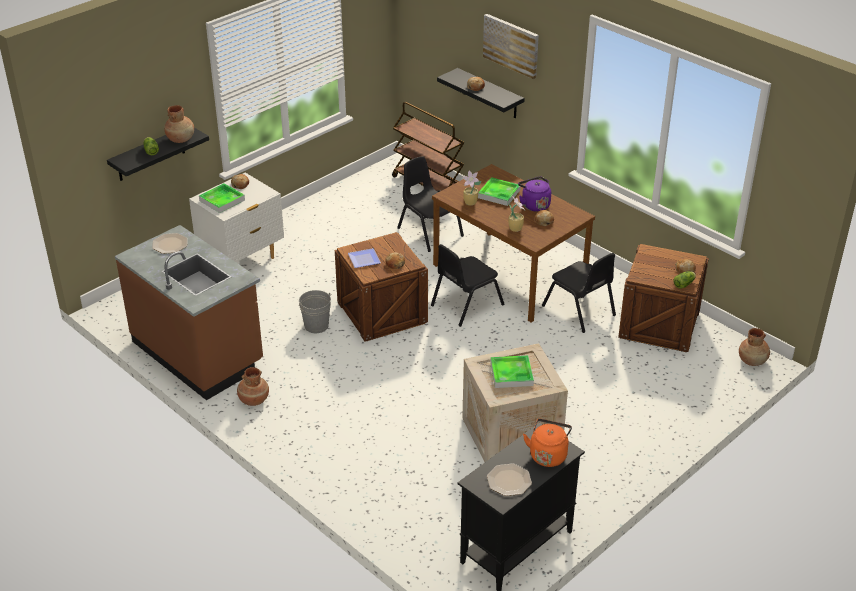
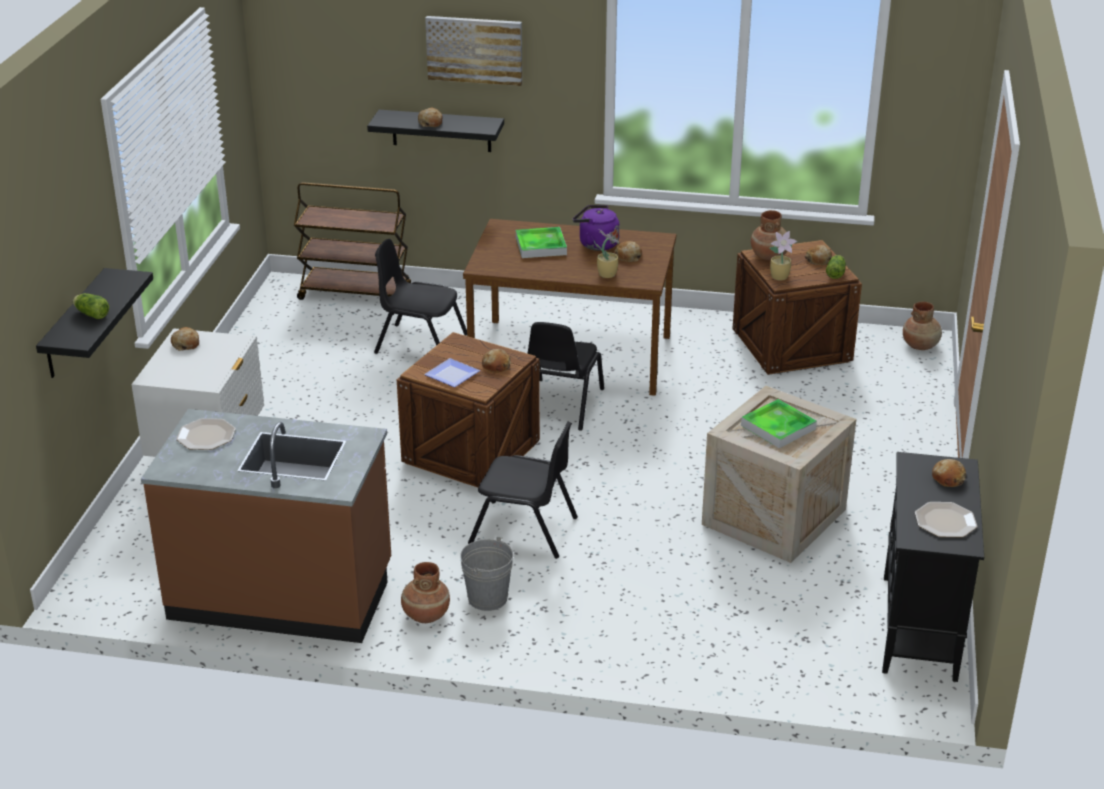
camera: 35 degrees left, 5 degrees down
brown vase [164,105,194,143] -> brown vase moved to [751,210,790,260]
tray [199,183,245,213] -> none
grey bucket [299,290,332,333] -> grey bucket moved to [460,537,514,611]
potted plant [463,170,481,205] -> potted plant moved to [770,231,797,281]
orange kettle [523,419,572,467] -> bread [932,459,966,487]
black chair [542,253,616,333] -> black chair moved to [468,422,578,559]

